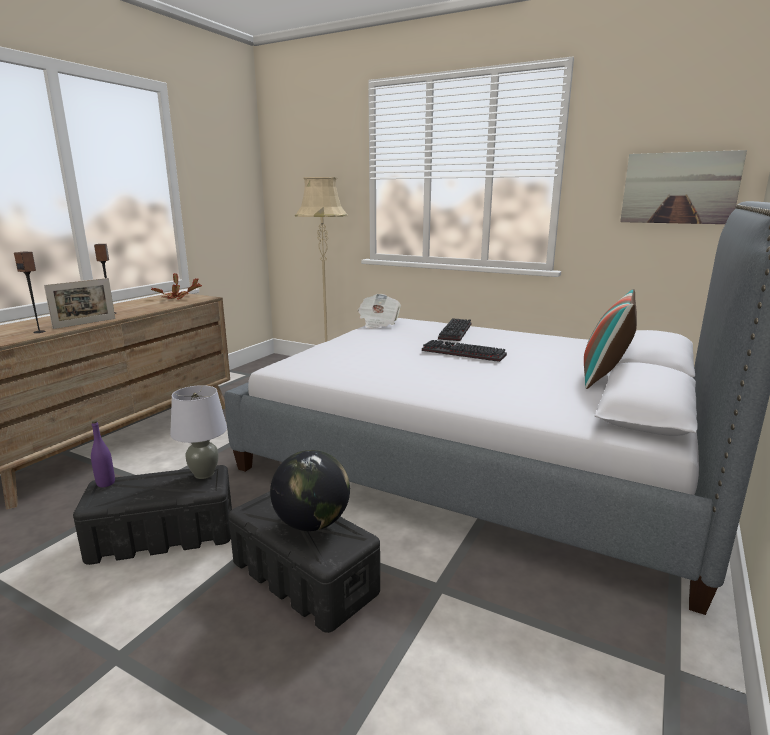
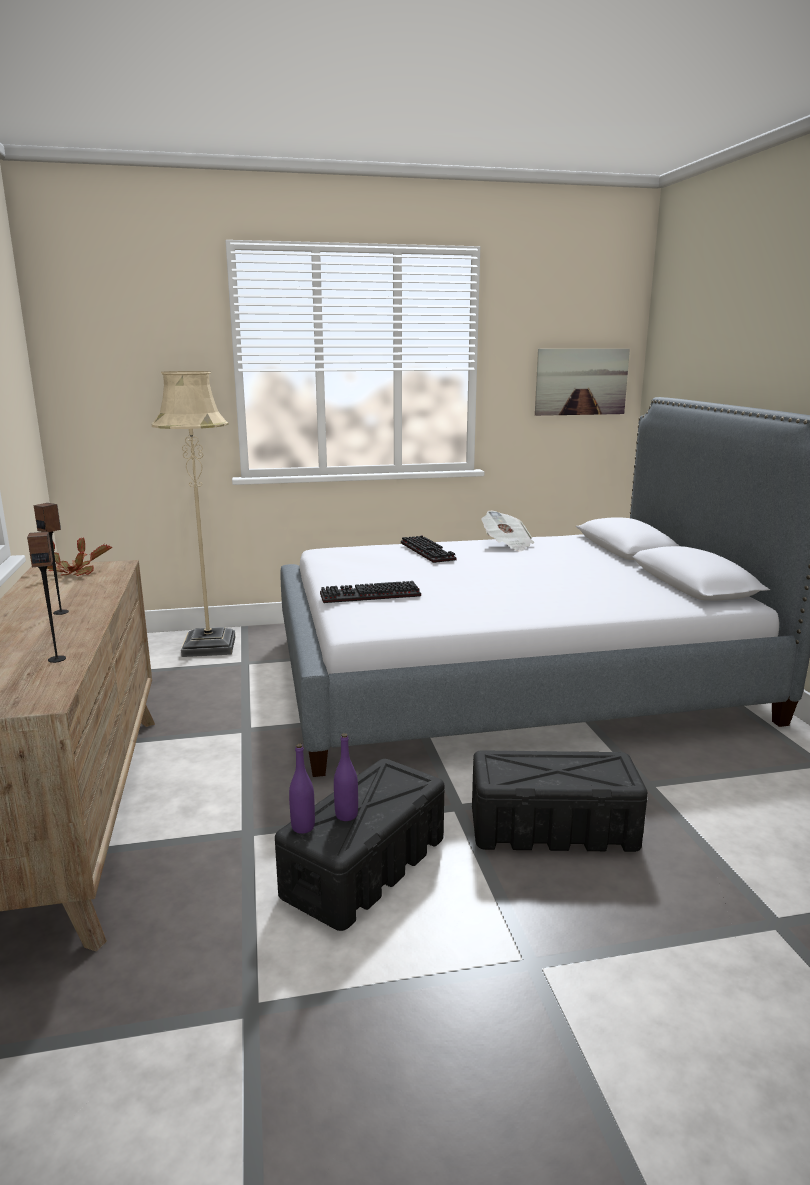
camera: 40 degrees left, 0 degrees up
picture frame [44,278,115,329] -> none
grey table lamp [170,385,227,479] -> none
globe [270,450,350,531] -> none
newspaper [358,294,401,328] -> newspaper moved to [481,511,535,552]
keyboard [422,340,507,362] -> keyboard moved to [320,581,421,603]
pillow [584,289,637,389] -> none
none -> purple bottle [334,733,358,821]

